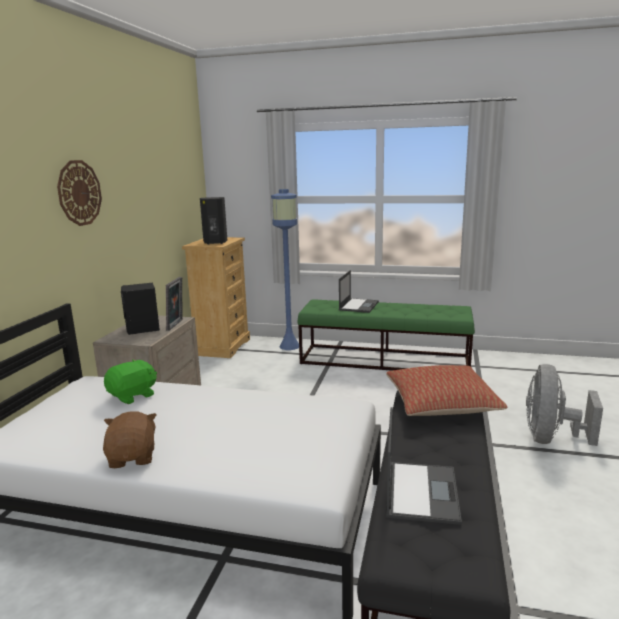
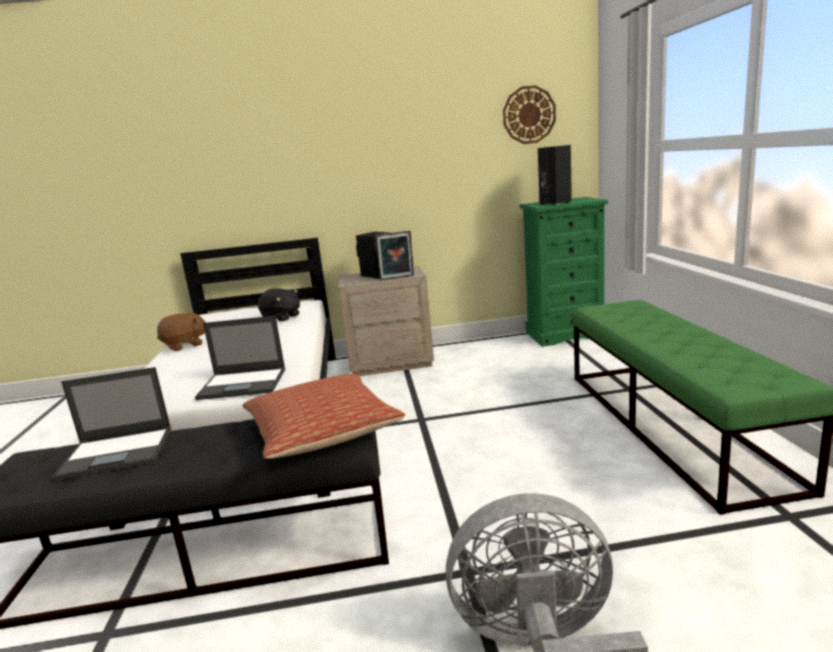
camera: 70 degrees right, 0 degrees up
wall clock [57,160,102,226] -> wall clock moved to [503,85,556,144]
green plush toy [104,359,157,404] -> black plush toy [258,288,300,321]
beige dresser [182,237,250,358] -> green dresser [520,197,608,347]
blue floor lamp [271,189,299,350] -> none
laptop [339,270,379,313] -> laptop moved to [195,316,285,400]

